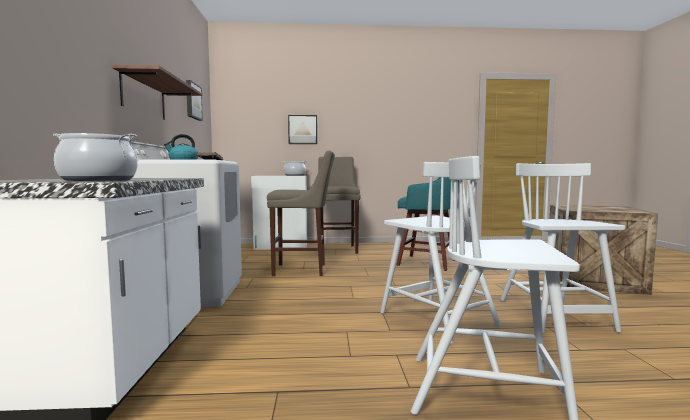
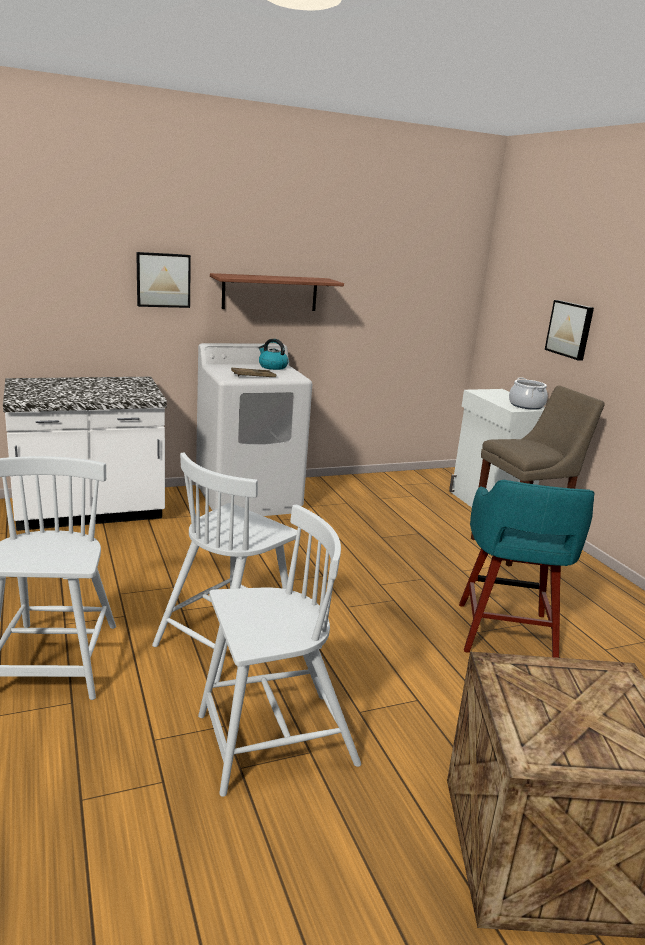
camera: 70 degrees right, 15 degrees up
cooking pot [53,133,137,181] -> none
picture [186,80,203,121] -> picture moved to [136,252,191,308]
beige stool [267,151,335,276] -> none

